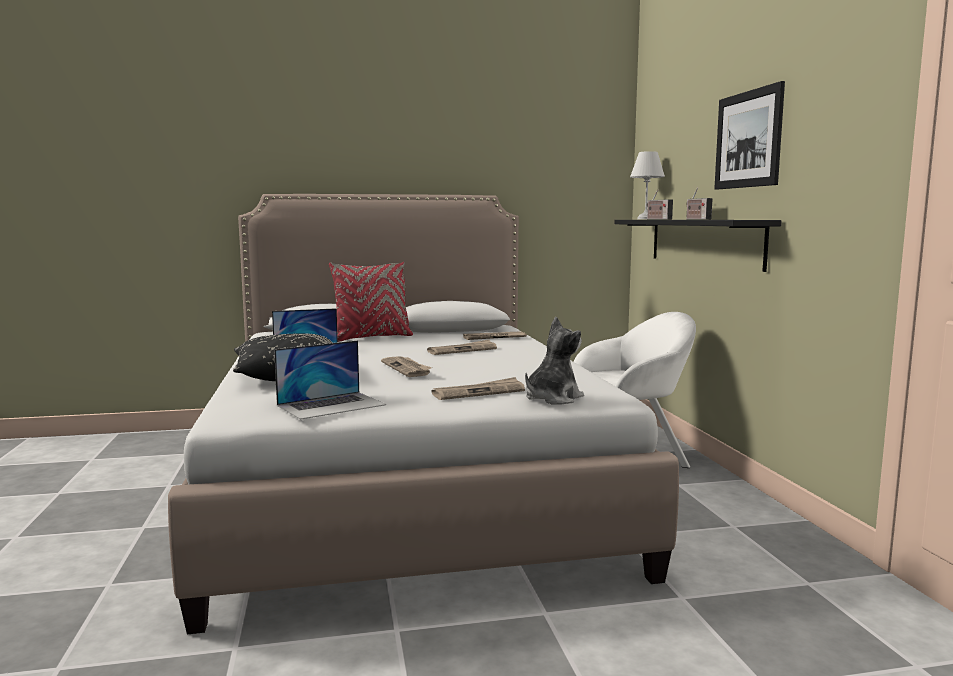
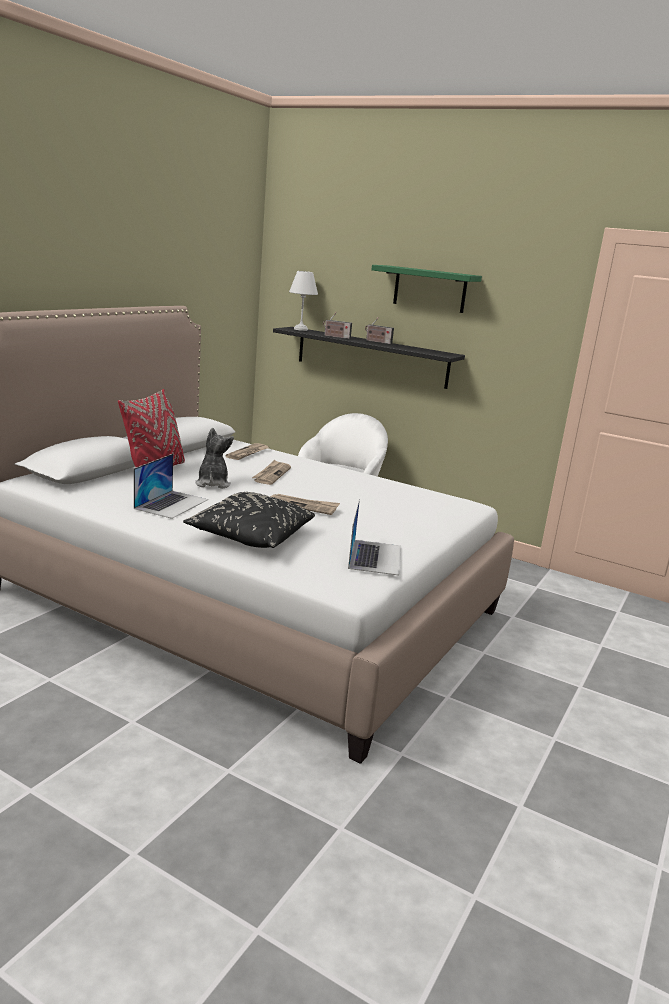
camera: 50 degrees left, 10 degrees up
newspaper [432,377,525,400] -> none
plush toy [525,317,584,405] -> plush toy moved to [195,428,234,489]
picture [714,81,785,190] -> green shelf [371,265,482,313]

